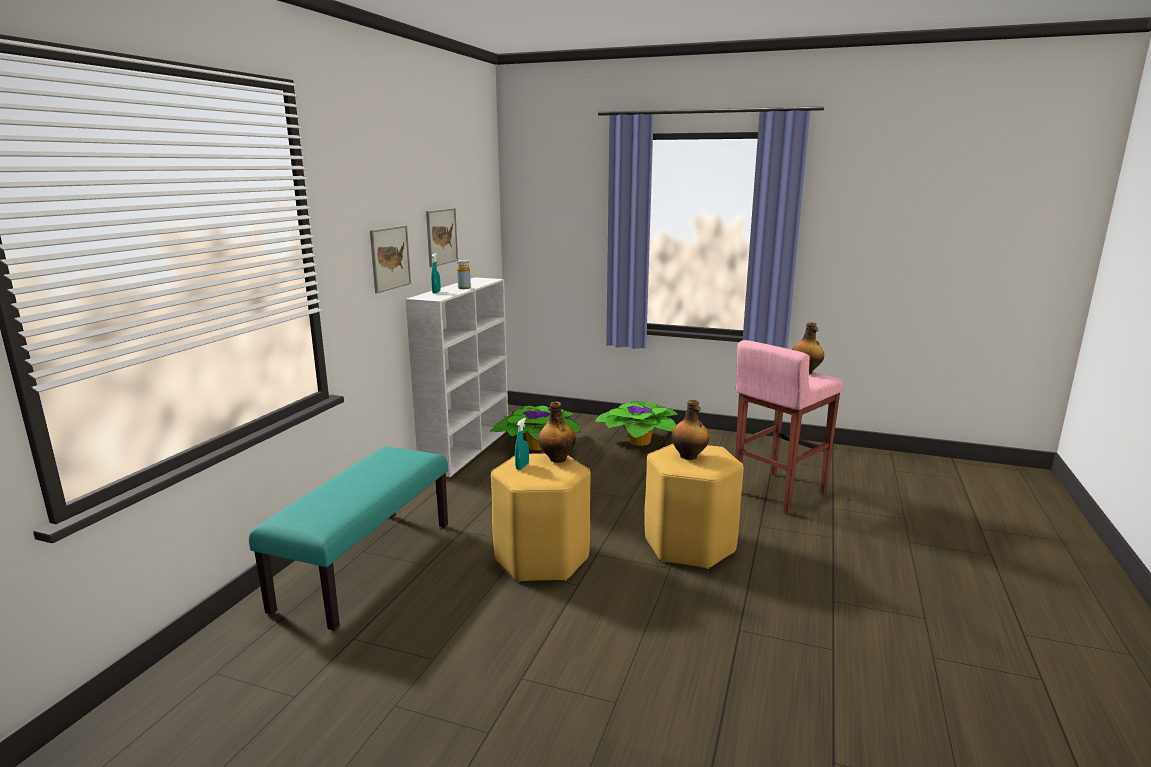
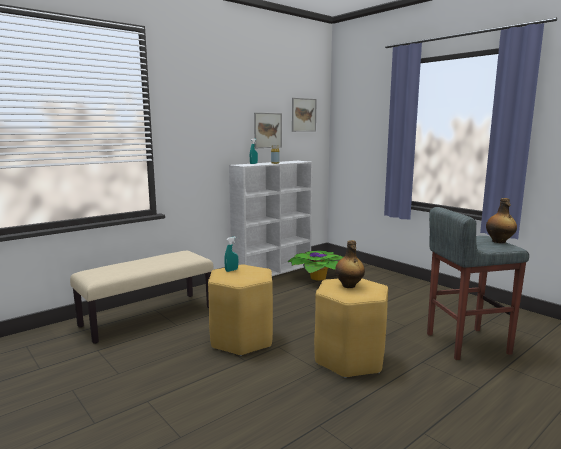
camera: 30 degrees right, 5 degrees down
turquoise bench [249,447,448,631] -> beige bench [70,251,214,343]
picture [370,225,411,293] -> picture moved to [292,98,317,132]
bottle [538,401,576,463] -> none
potted plant [595,401,678,446] -> none
pink stool [735,340,843,514] -> grey stool [427,207,529,360]

